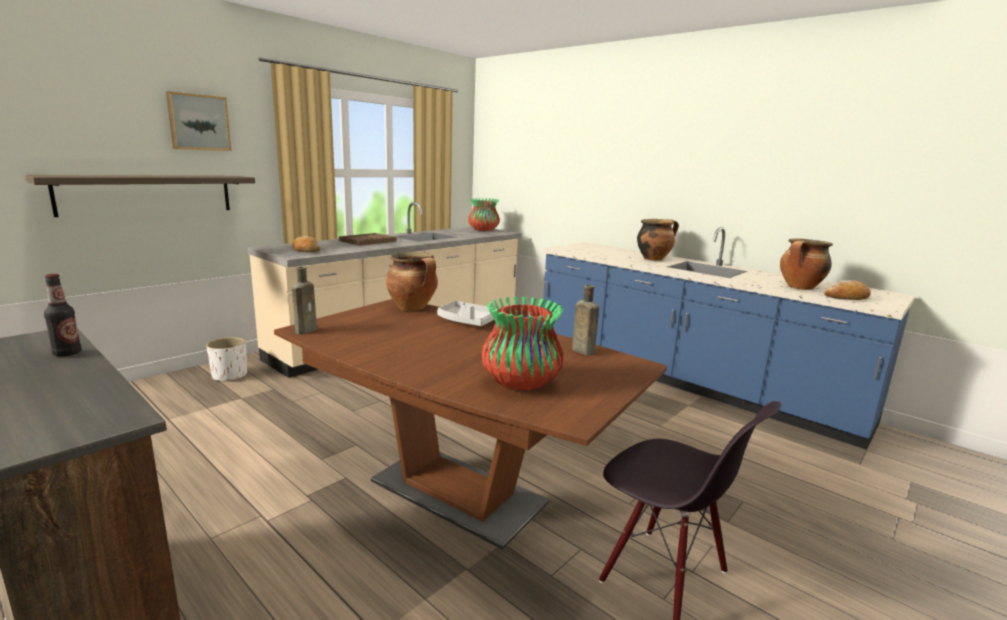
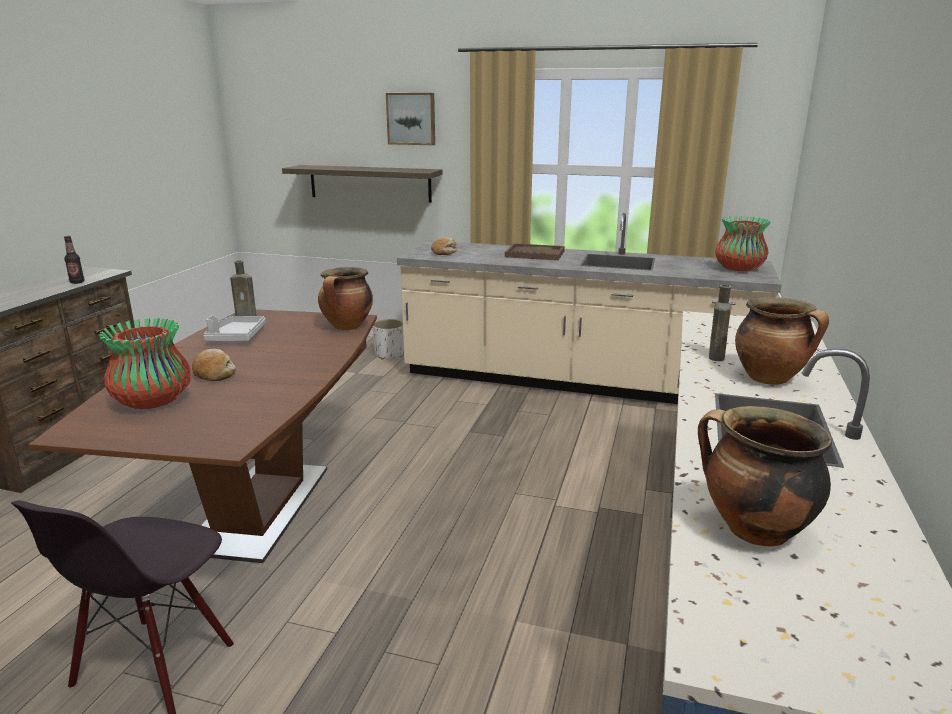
camera: 65 degrees right, 5 degrees up
grey tray [437,301,497,326] -> grey tray moved to [203,316,266,342]
brown bottle [572,285,599,355] -> brown bottle moved to [709,285,731,361]
bread [824,280,871,300] -> bread moved to [192,349,236,381]

